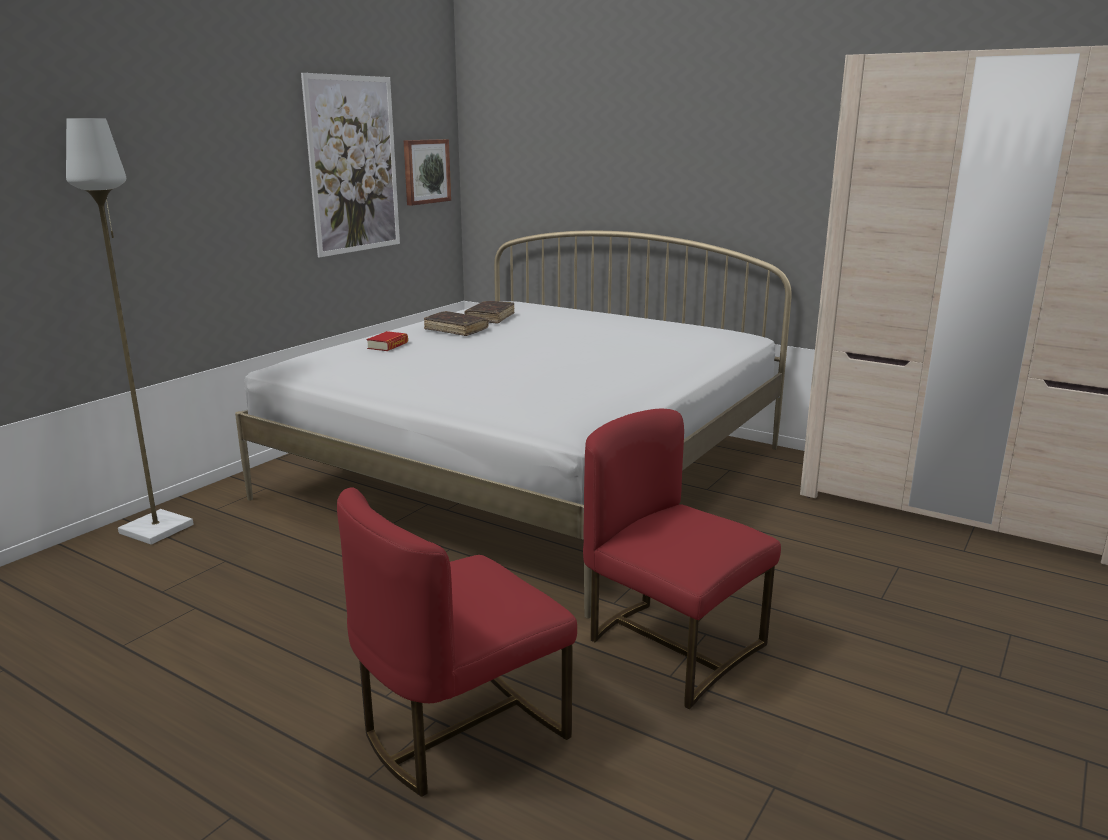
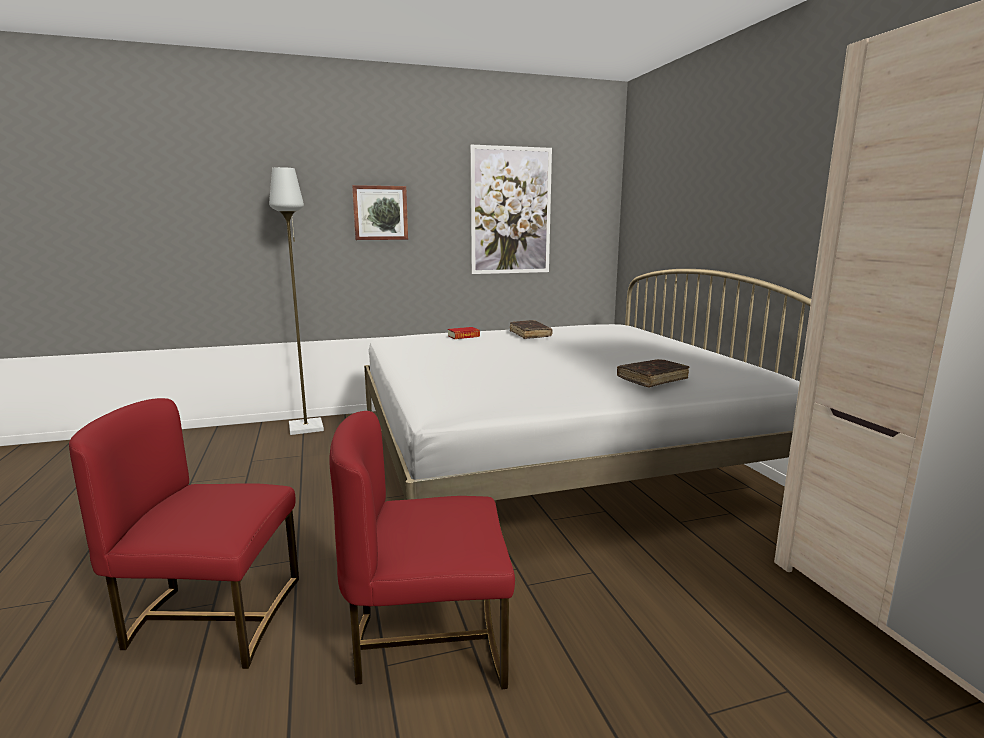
camera: 40 degrees right, 5 degrees down
picture [403,139,451,206] -> picture moved to [352,185,408,240]
brown book [465,301,514,324] -> brown book moved to [617,359,690,387]
red chair [583,409,781,709] -> red chair turned 90 degrees counterclockwise [330,411,515,689]

